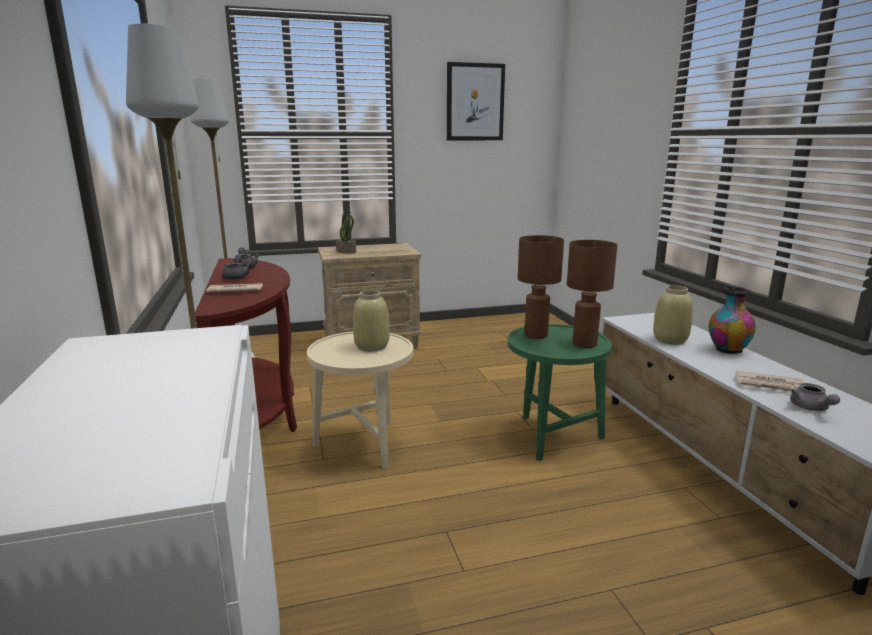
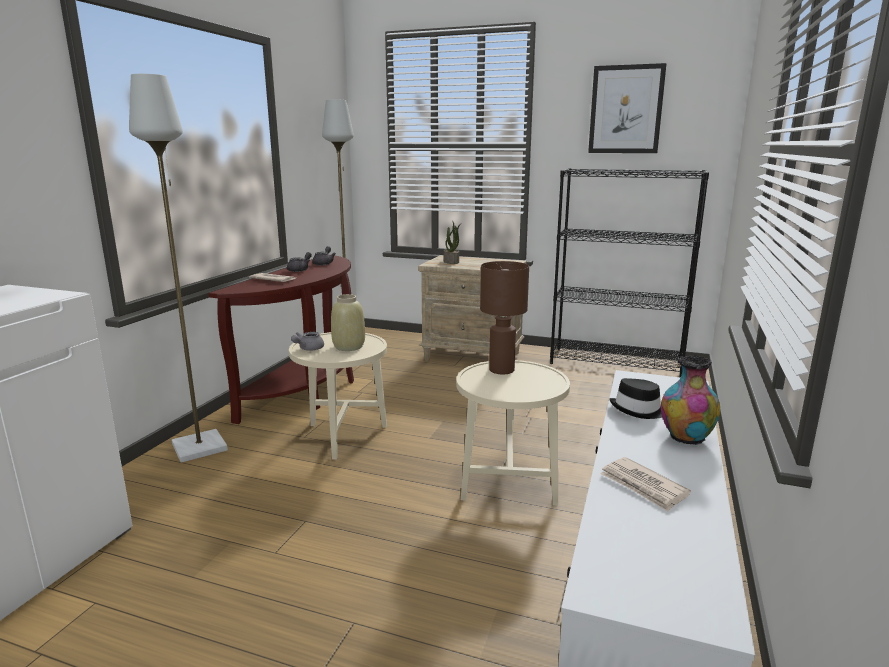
camera: 35 degrees right, 0 degrees up
green side table [508,324,612,461] -> beige side table [456,360,570,506]
brown table lamp [567,240,617,348] -> none
beige vase [653,285,693,345] -> black hat [609,378,663,419]
grey teapot [790,383,840,411] -> grey teapot moved to [291,332,324,351]
none -> black bookcase [550,168,709,377]

